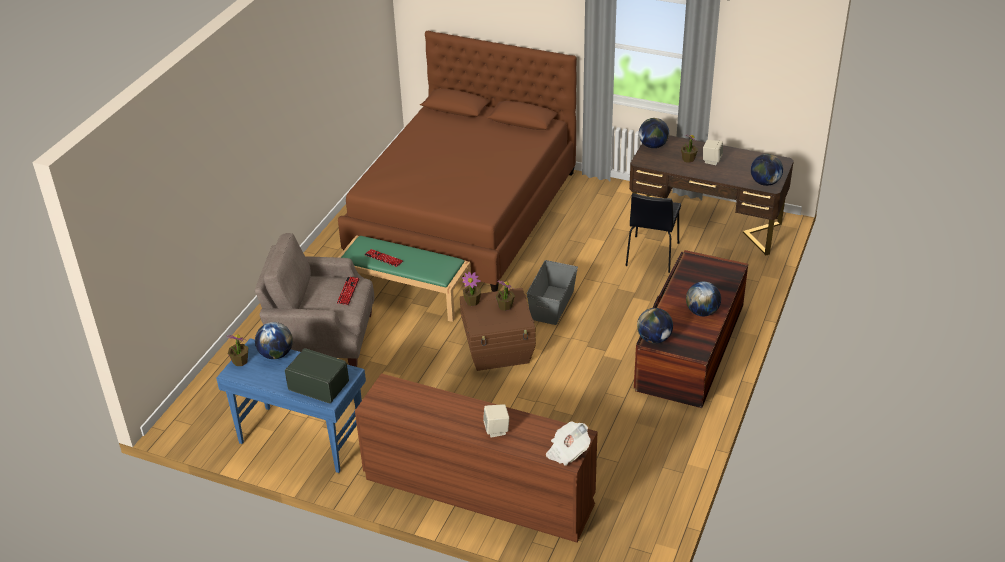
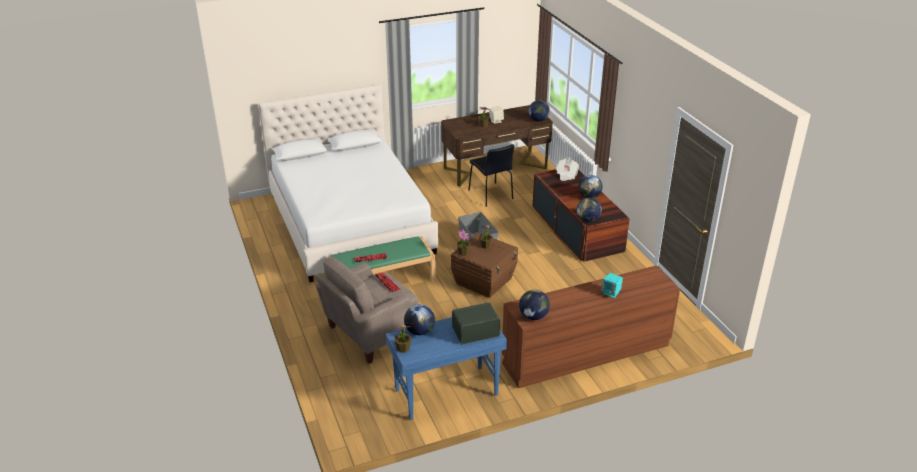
camera: 45 degrees left, 5 degrees down
brown bed [338,31,577,292] -> white bed [258,84,438,282]
beige speaker [483,404,509,438] -> turquoise speaker [601,273,623,298]
newspaper [546,421,591,466] -> newspaper moved to [556,158,579,181]
globe [639,118,669,148] -> globe moved to [519,290,550,320]

